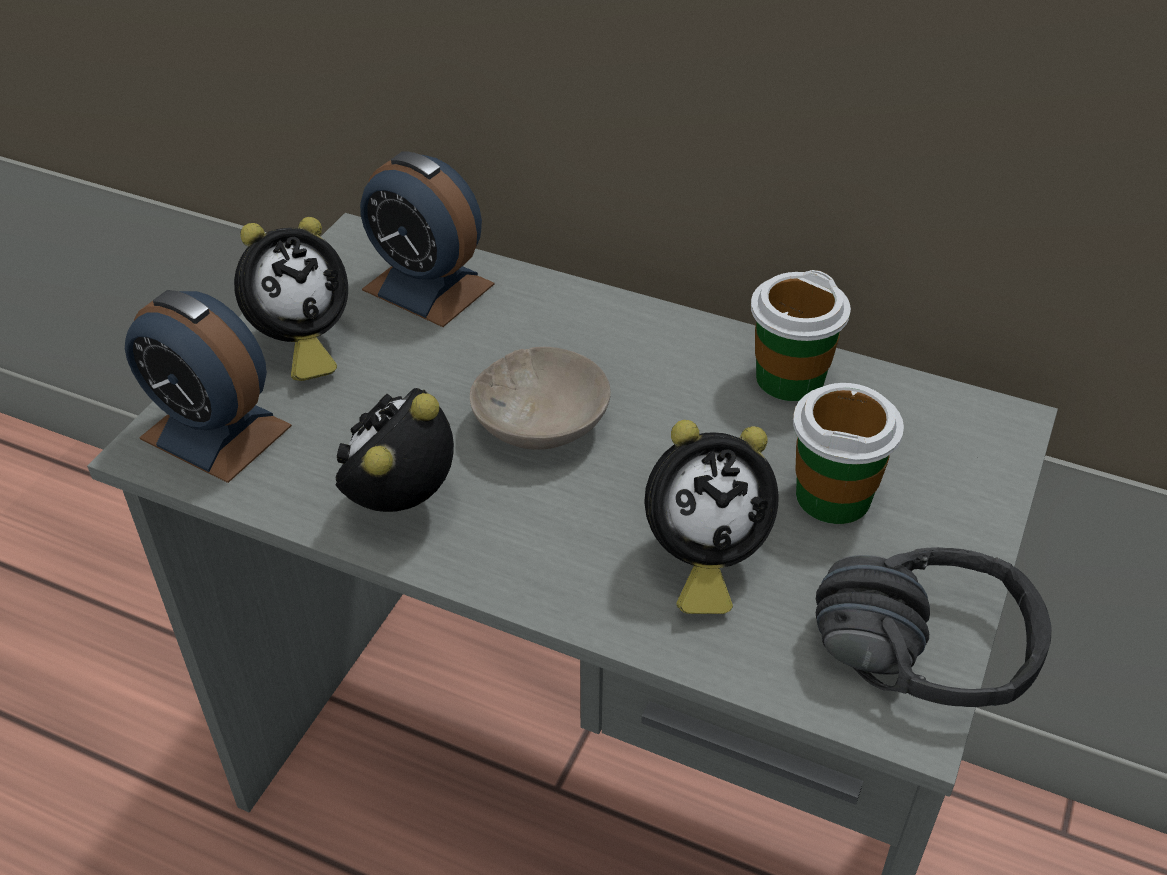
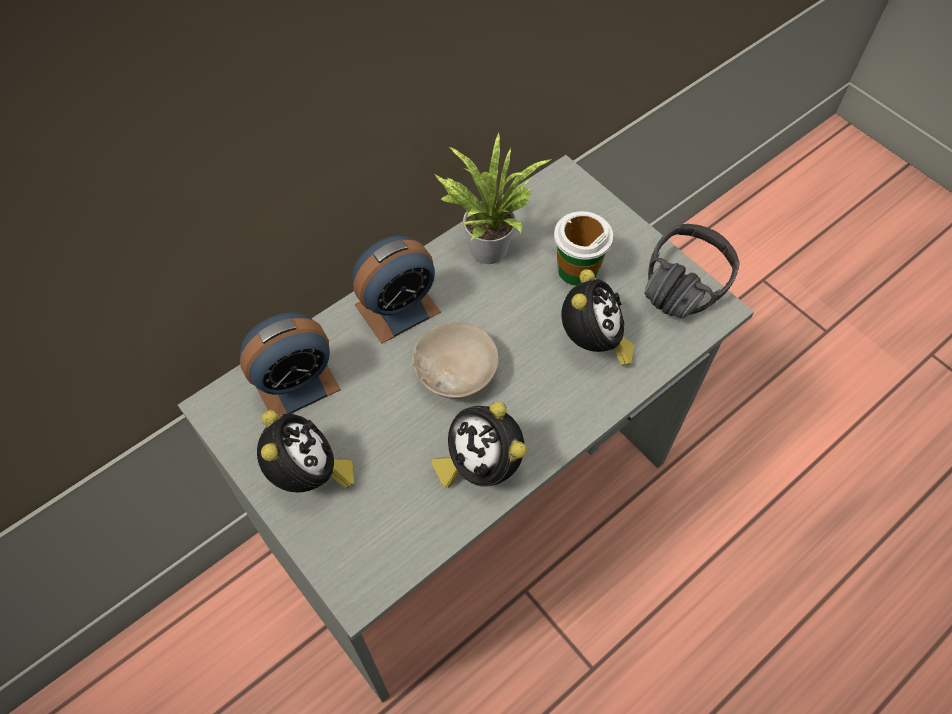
camera: 65 degrees left, 15 degrees up
alarm clock [125,290,292,483] -> alarm clock moved to [352,236,441,344]
cup [751,270,851,401] -> potted plant [434,132,552,264]

